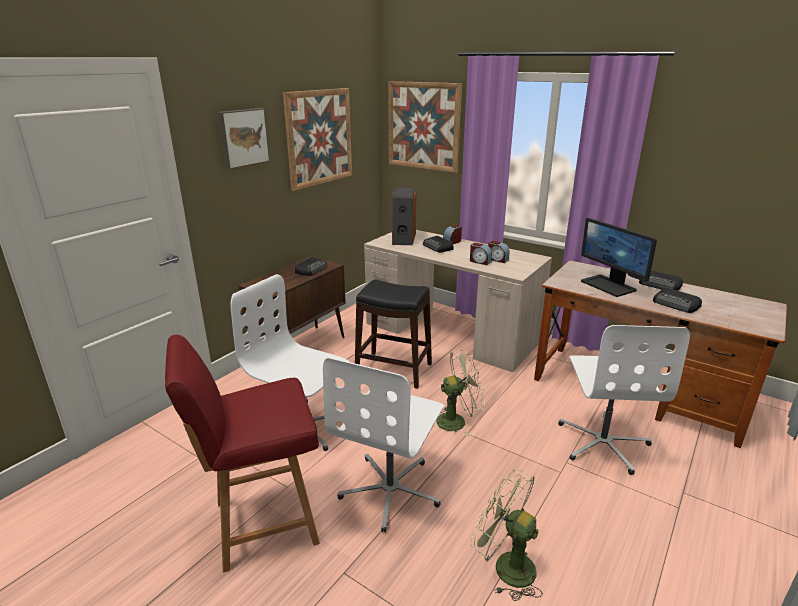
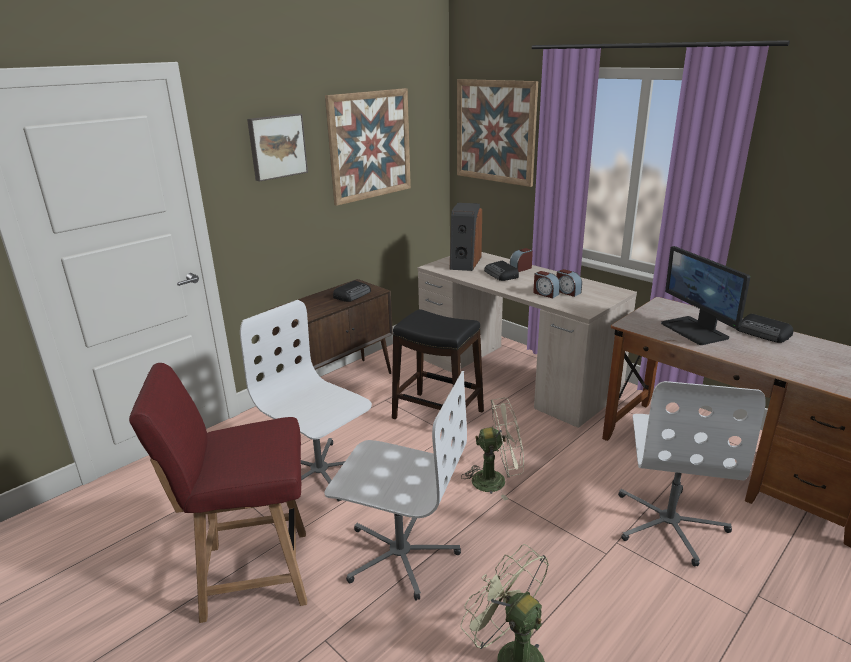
camera: 10 degrees right, 0 degrees up
white office chair [323,357,444,532] -> white office chair turned 105 degrees counterclockwise [324,371,467,601]
radio [653,288,702,313] -> none

